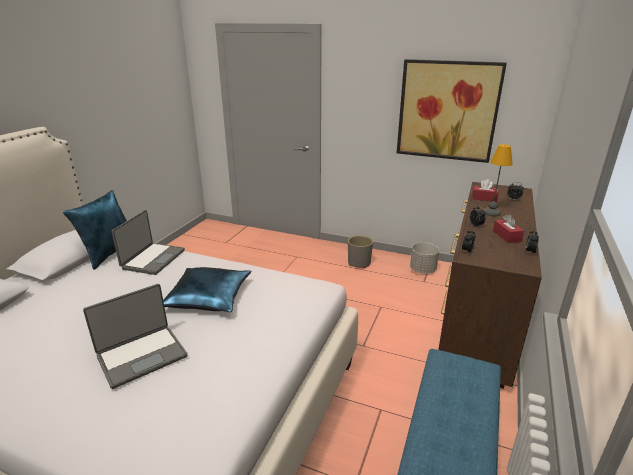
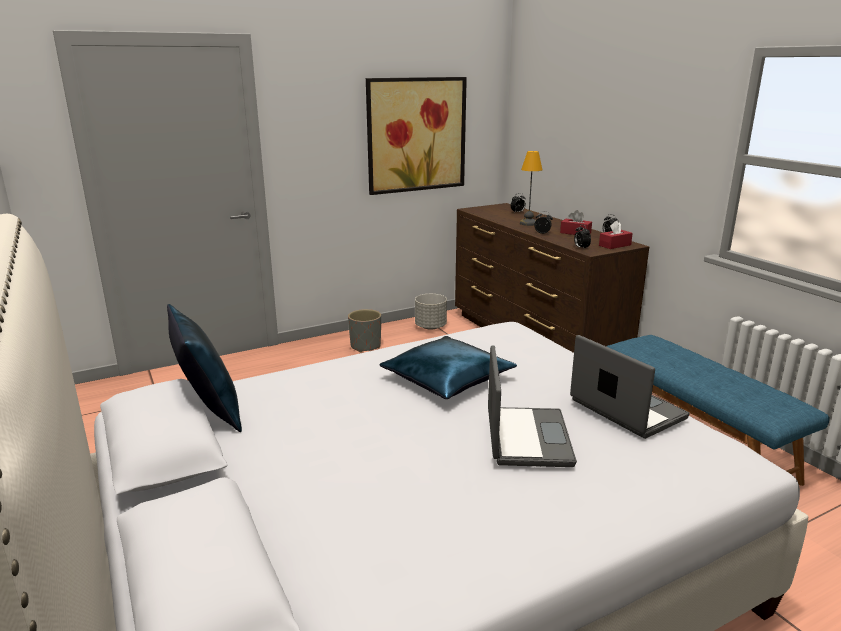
camera: 50 degrees left, 5 degrees down
laptop [111,210,185,275] -> laptop moved to [570,335,690,439]
red tissue box [472,179,499,202] -> red tissue box moved to [599,221,633,249]

